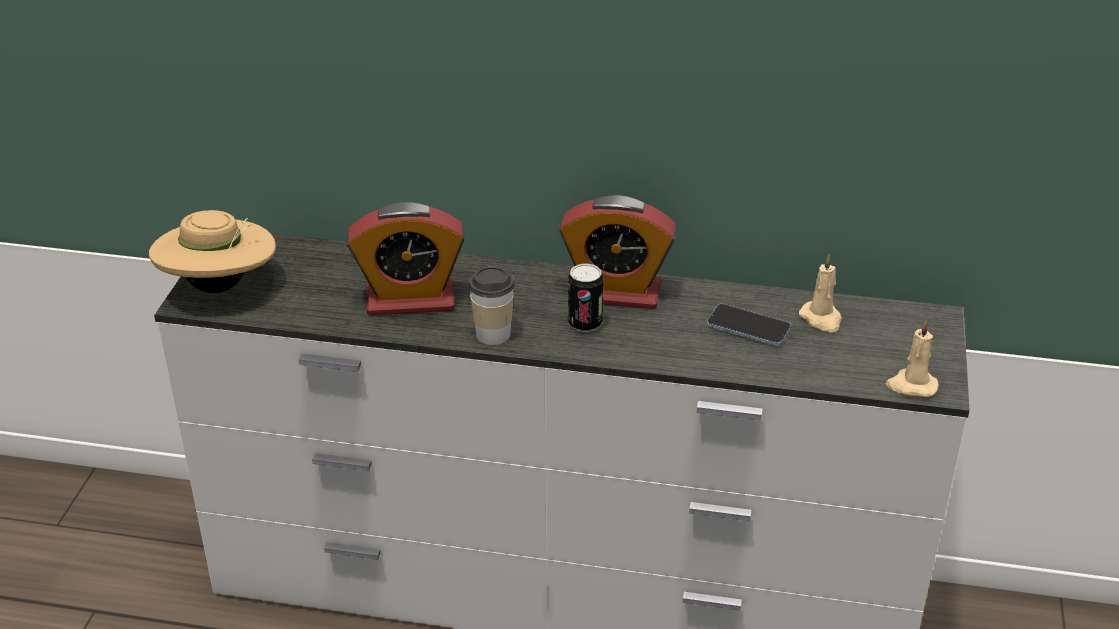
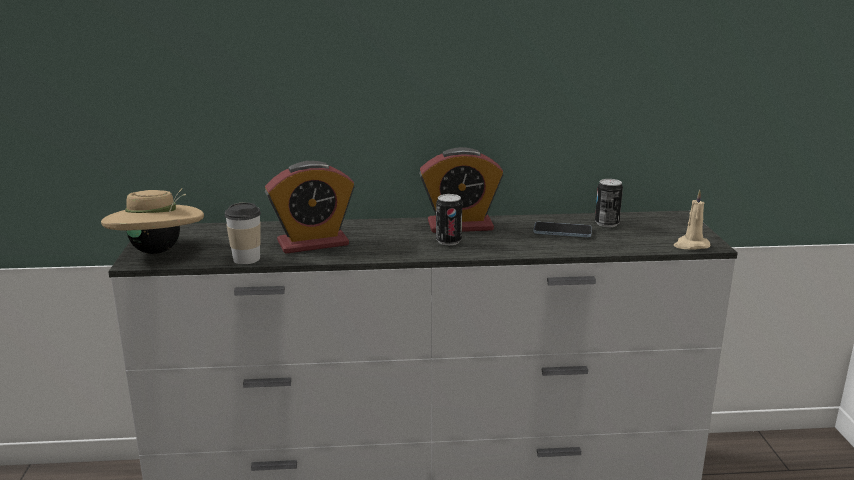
camera: 15 degrees left, 15 degrees down
cup [469,267,515,345] -> cup moved to [225,202,261,264]
beige candle [799,254,842,333] -> can [595,179,623,227]

